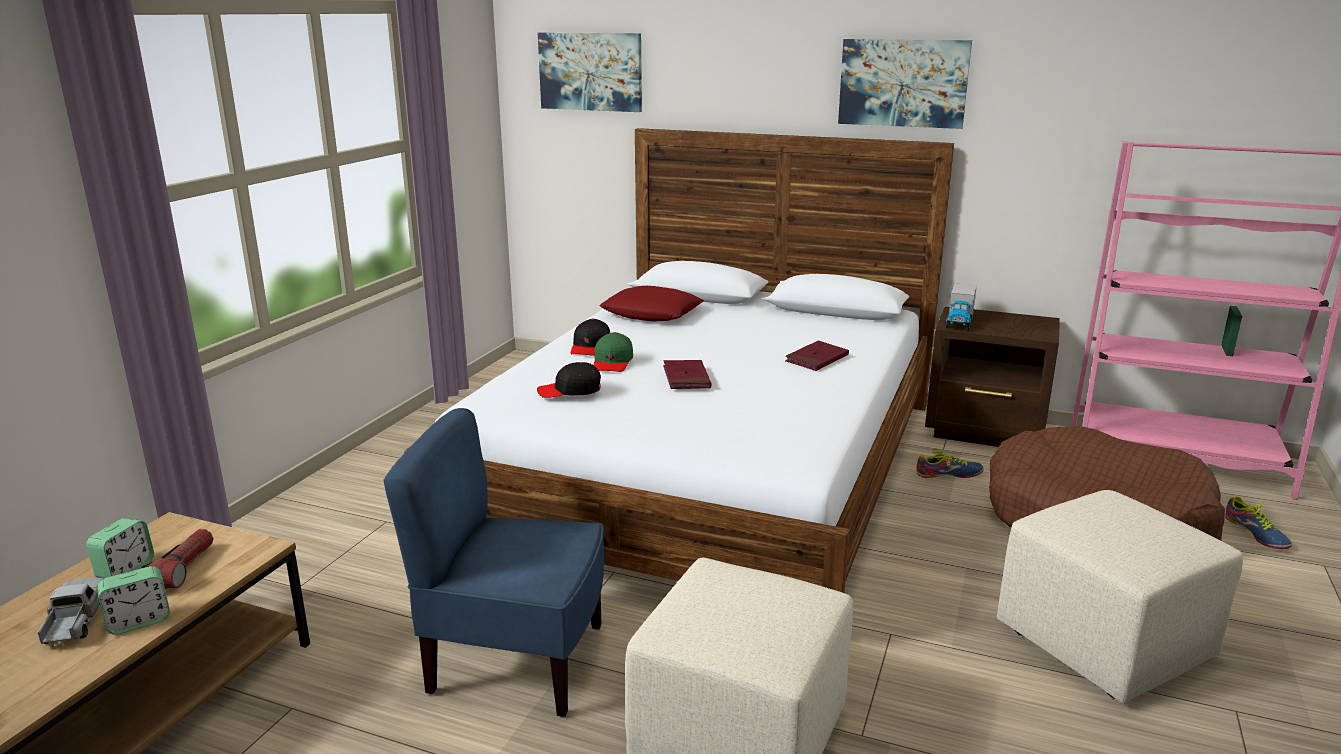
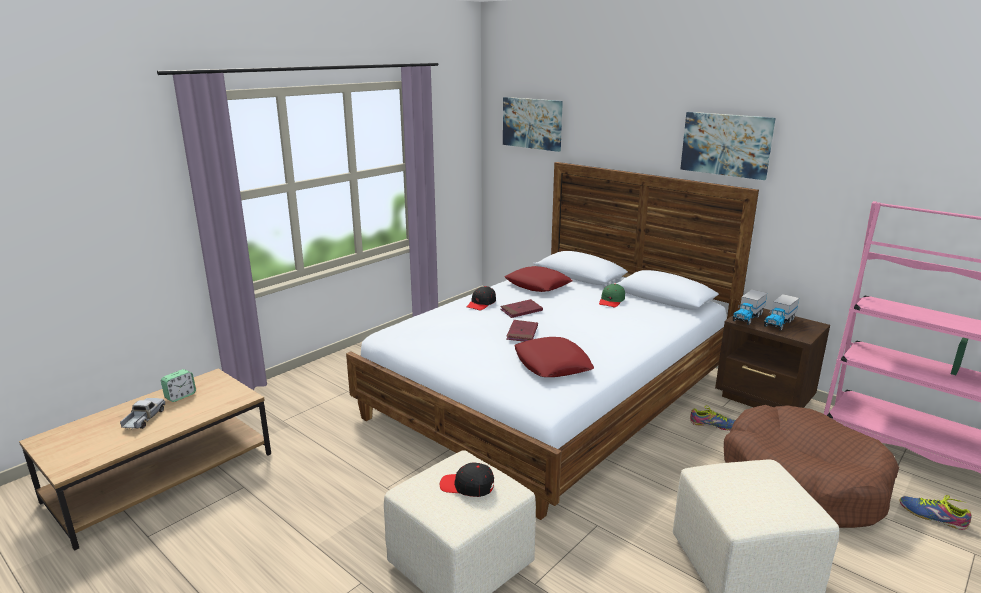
camera: 20 degrees right, 0 degrees up
alarm clock [97,566,170,635] -> none
flashlight [140,529,213,589] -> none
blue chair [383,408,604,717] -> none
black cap [537,362,601,398] -> black cap moved to [440,463,494,497]
green cap [594,332,633,372] -> green cap moved to [599,284,625,307]
red book [785,341,849,371] -> red book moved to [500,299,543,318]
shoe [1225,496,1292,549] -> shoe turned 120 degrees clockwise [899,495,972,530]
none -> red pillow [515,337,594,377]
none -> toy truck [764,294,799,331]

